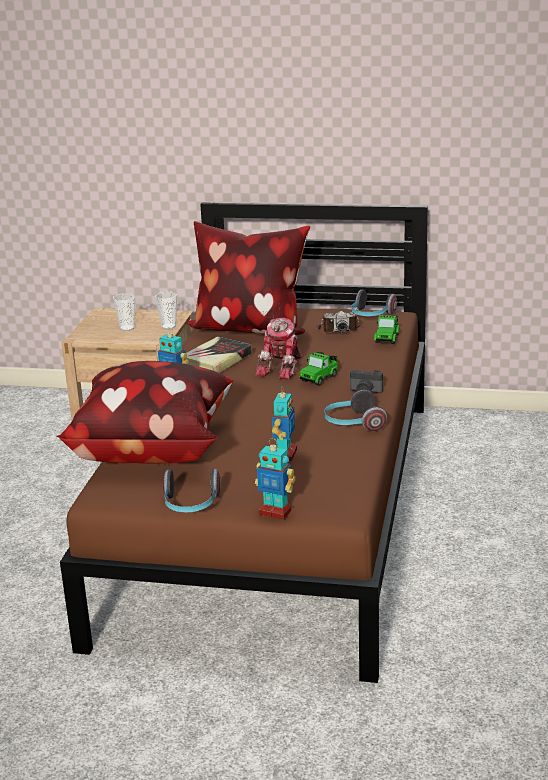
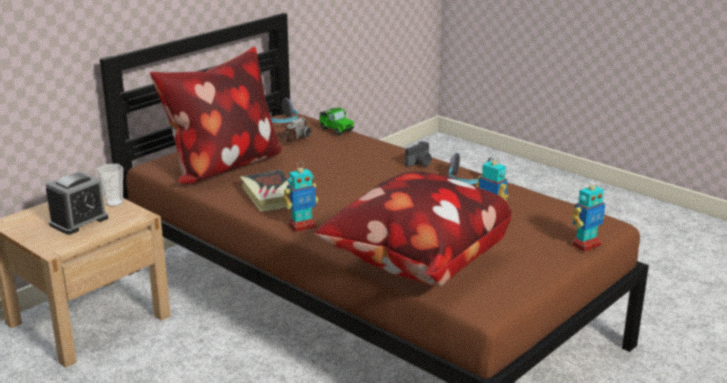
camera: 60 degrees left, 0 degrees up
cup [113,293,135,331] -> alarm clock [46,171,108,235]
headphones [163,469,221,512] -> none
toy robot [255,318,302,380] -> none
toy car [299,352,338,386] -> none

